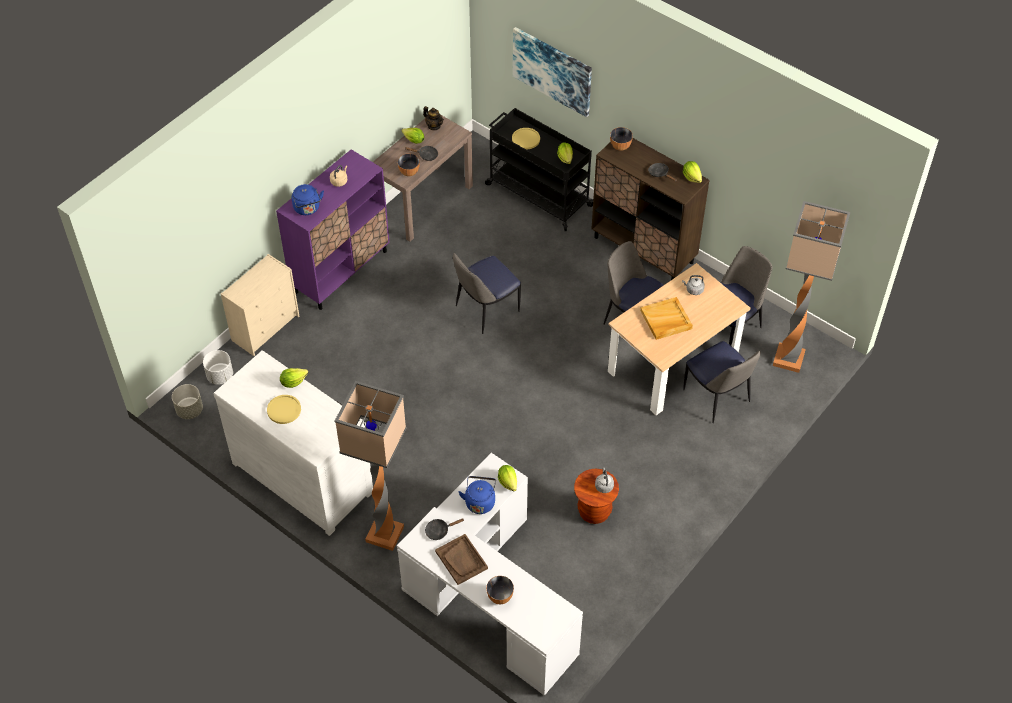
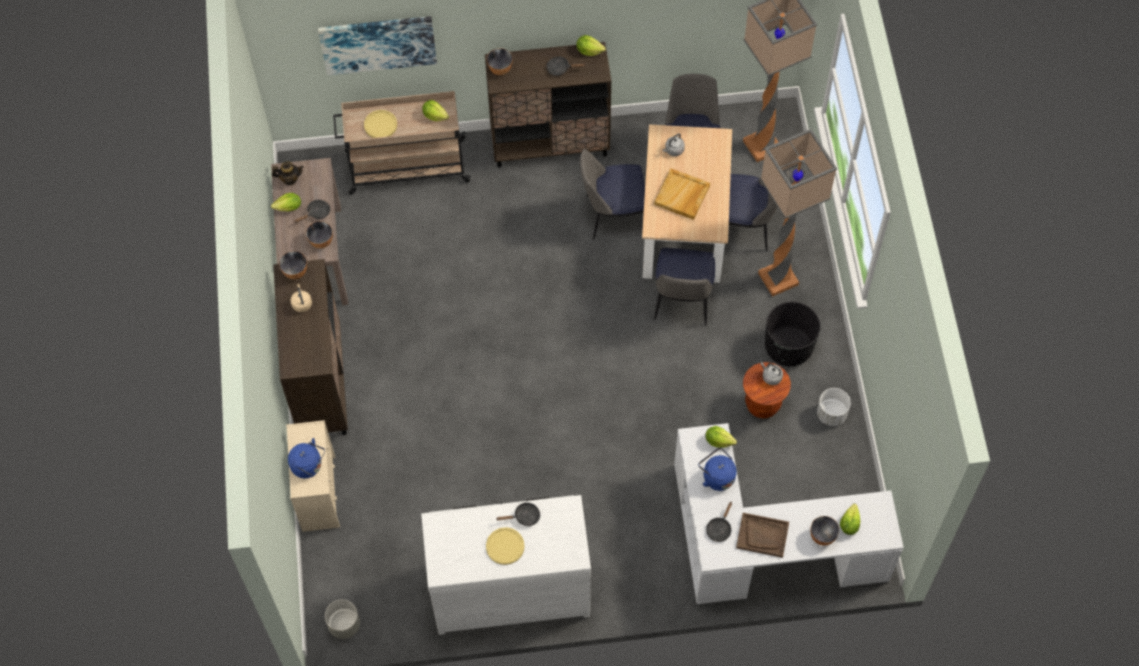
camera: 45 degrees left, 10 degrees up
white planter [203,350,233,385] -> white planter moved to [817,388,851,426]
purple cabinet [276,149,389,310] -> brown cabinet [273,259,348,435]
lettuce [280,368,308,388] -> lettuce moved to [840,504,860,535]
blue kettle [292,184,324,215] -> blue kettle moved to [288,438,325,478]
floor lamp [334,381,407,551] -> floor lamp moved to [758,129,837,297]
chair [453,253,521,334] -> chair moved to [654,248,715,326]
black cart [485,108,593,231] -> beige cart [333,91,471,195]
none -> bowl [279,251,307,279]
none -> black frying pan [497,502,540,526]
none -> black planter [765,301,820,366]

